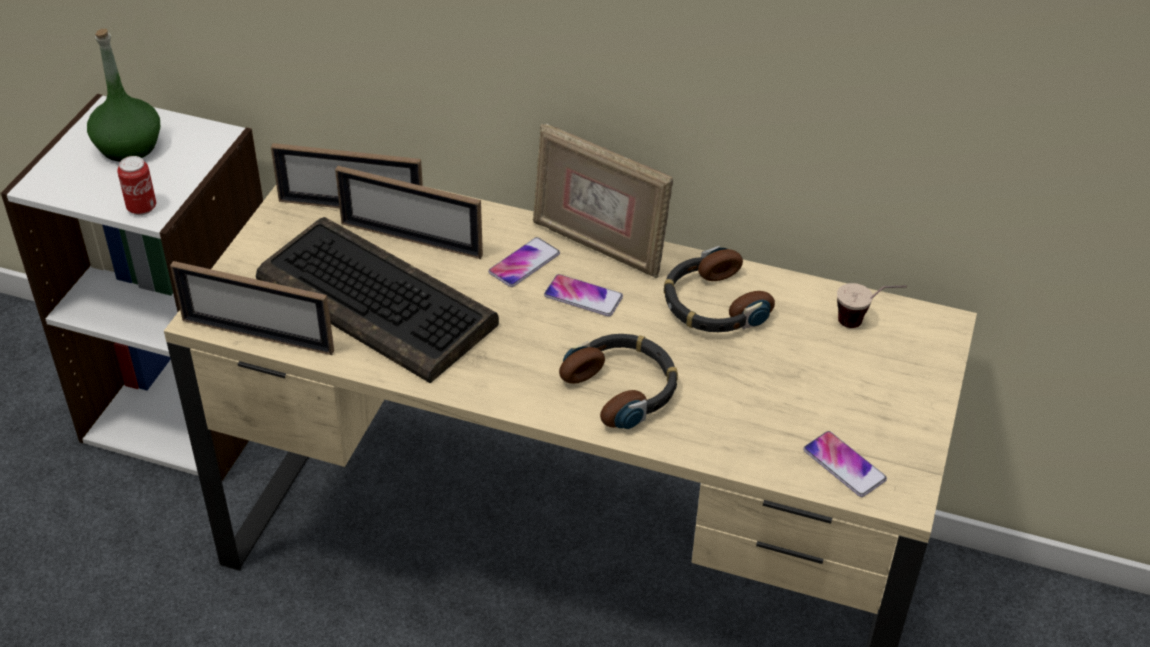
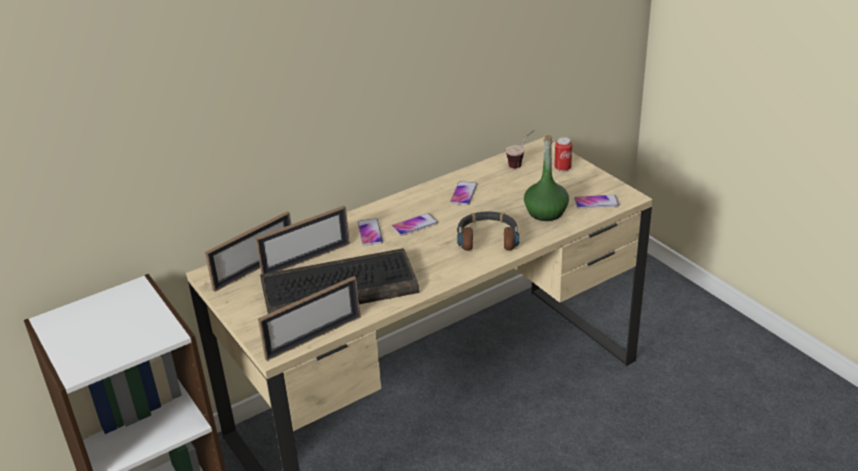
camera: 50 degrees left, 10 degrees down
green bottle [87,29,160,162] -> green bottle moved to [524,135,569,221]
can [117,156,156,215] -> can moved to [554,137,572,172]
picture frame [533,124,673,278] -> none
headphones [664,246,775,332] -> phone [450,181,477,205]

